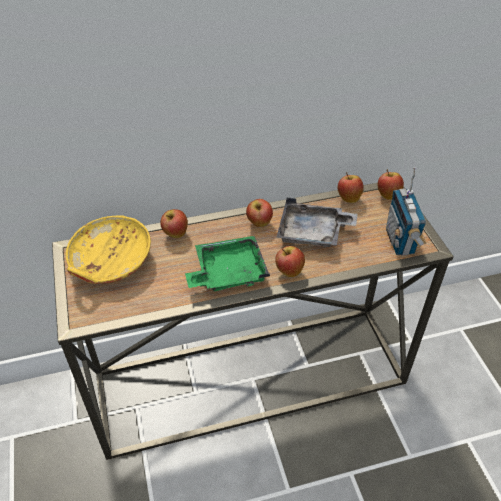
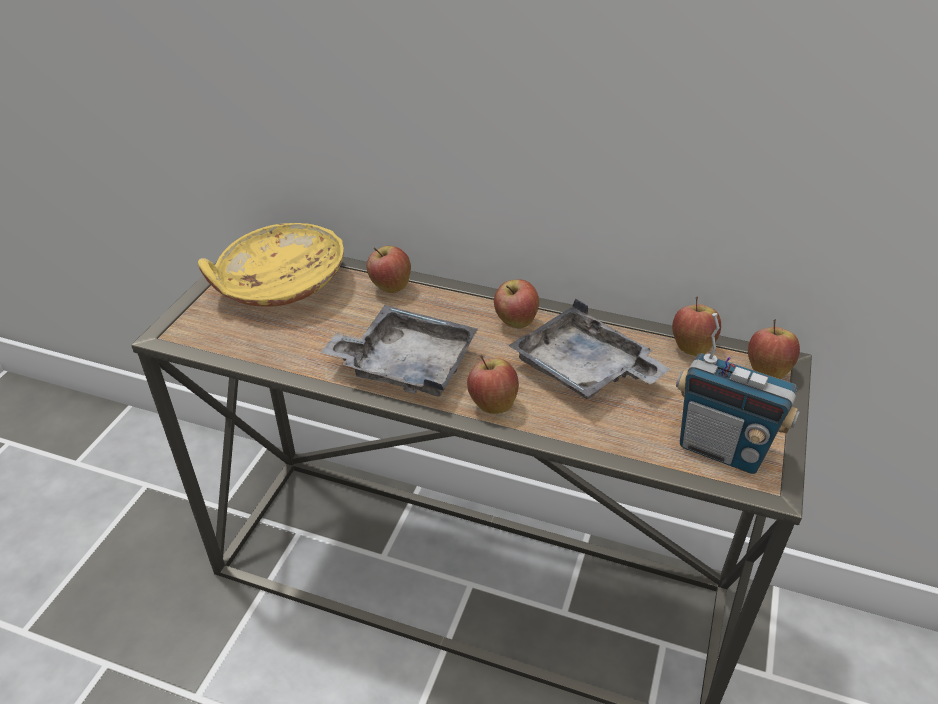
camera: 35 degrees right, 5 degrees down
green tray [185,236,270,291] -> grey tray [321,305,478,397]
radio [386,168,426,255] -> radio turned 90 degrees counterclockwise [676,313,800,474]

